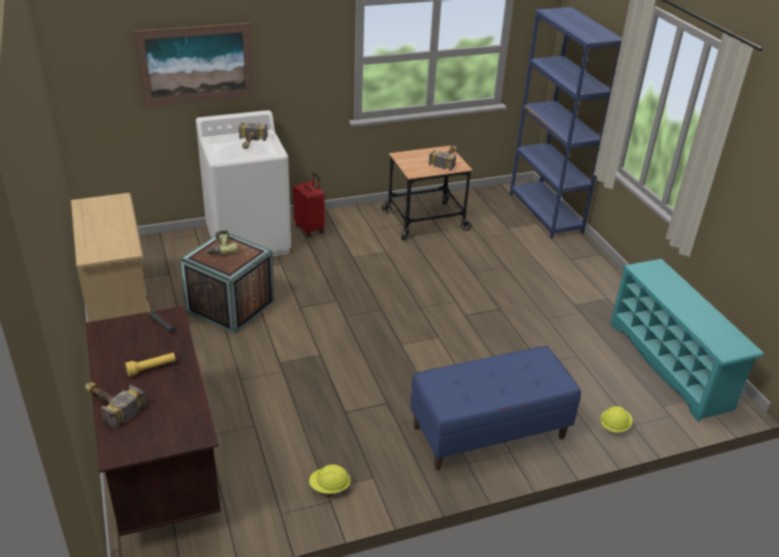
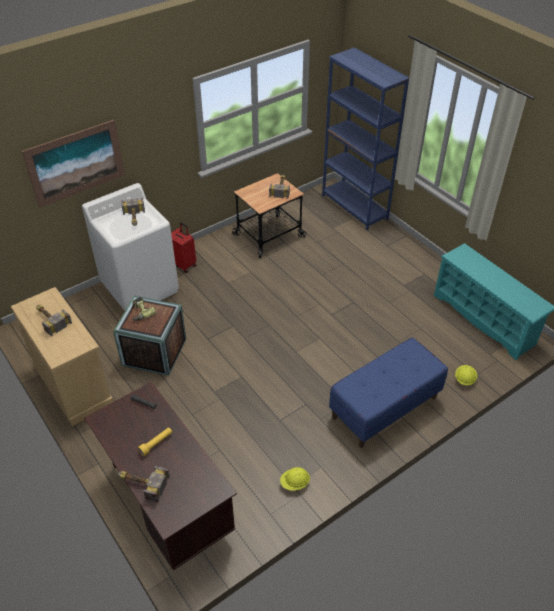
camera: 15 degrees left, 10 degrees up
none -> hammer [36,305,72,336]

